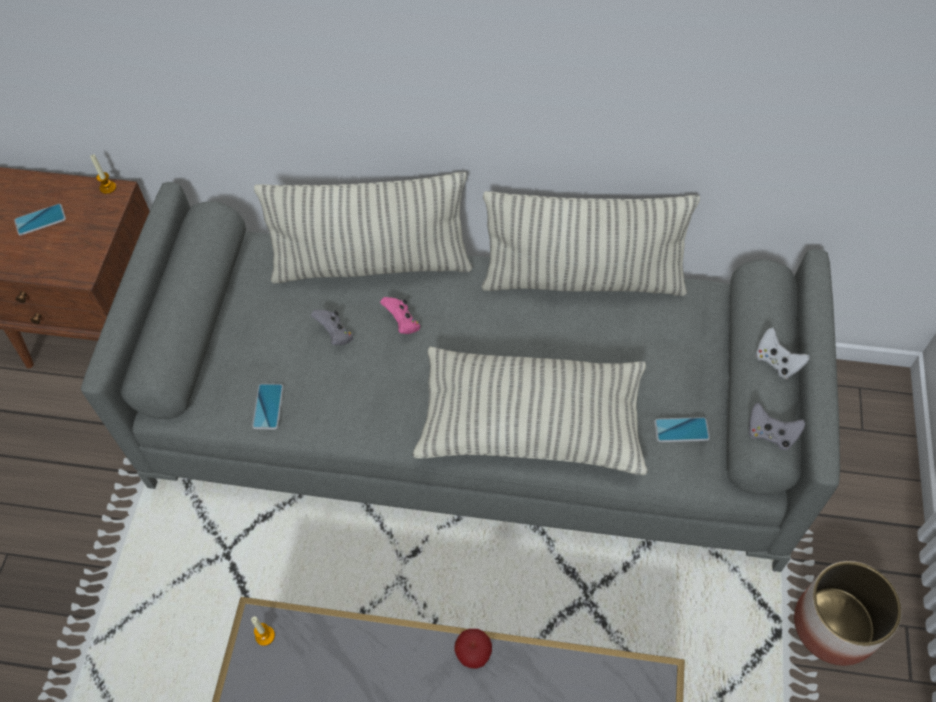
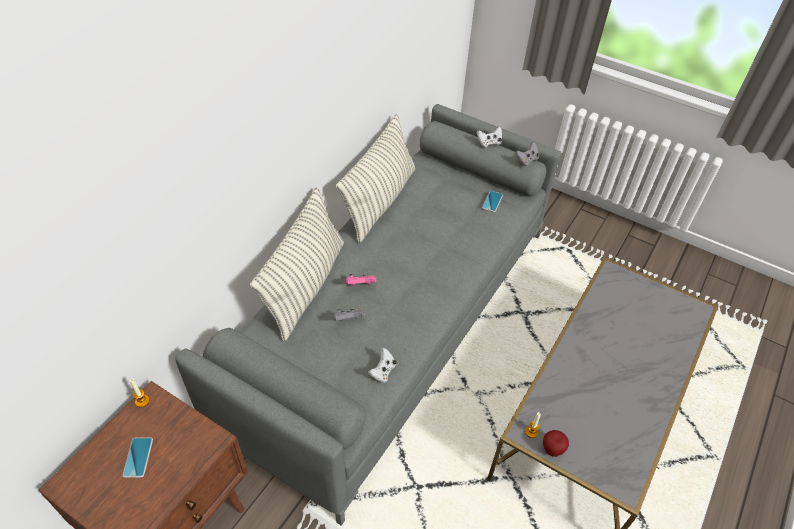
camera: 70 degrees left, 10 degrees down
phone [252,384,284,429] -> white game controller [368,348,396,383]
pillow [412,347,648,475] -> none
apple [454,629,492,669] -> apple moved to [543,430,569,457]
planter [794,561,902,666] -> none

